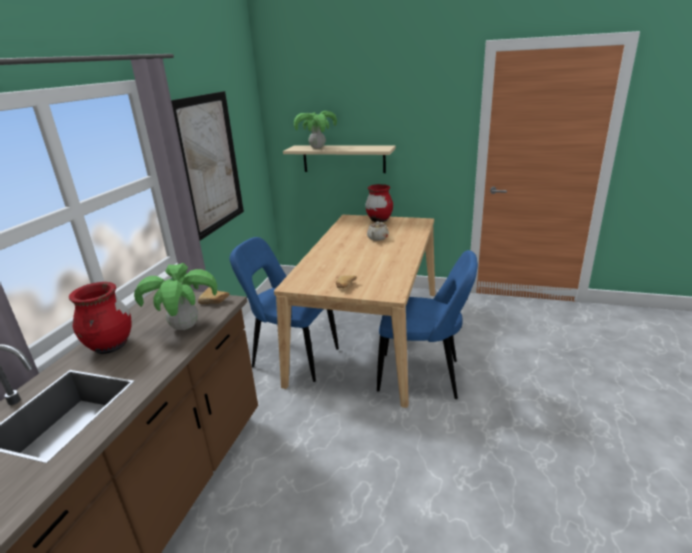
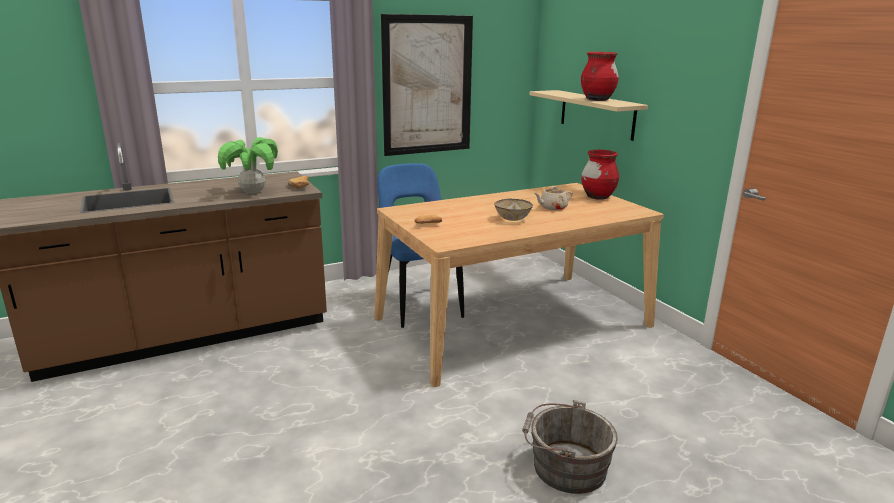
camera: 45 degrees right, 5 degrees down
red vase [69,282,132,354] -> red vase moved to [581,52,619,101]
potted plant [294,111,337,149] -> none
blue chair [377,250,478,399] -> none
none -> bowl [494,198,533,221]
none -> grey bucket [522,400,617,494]

